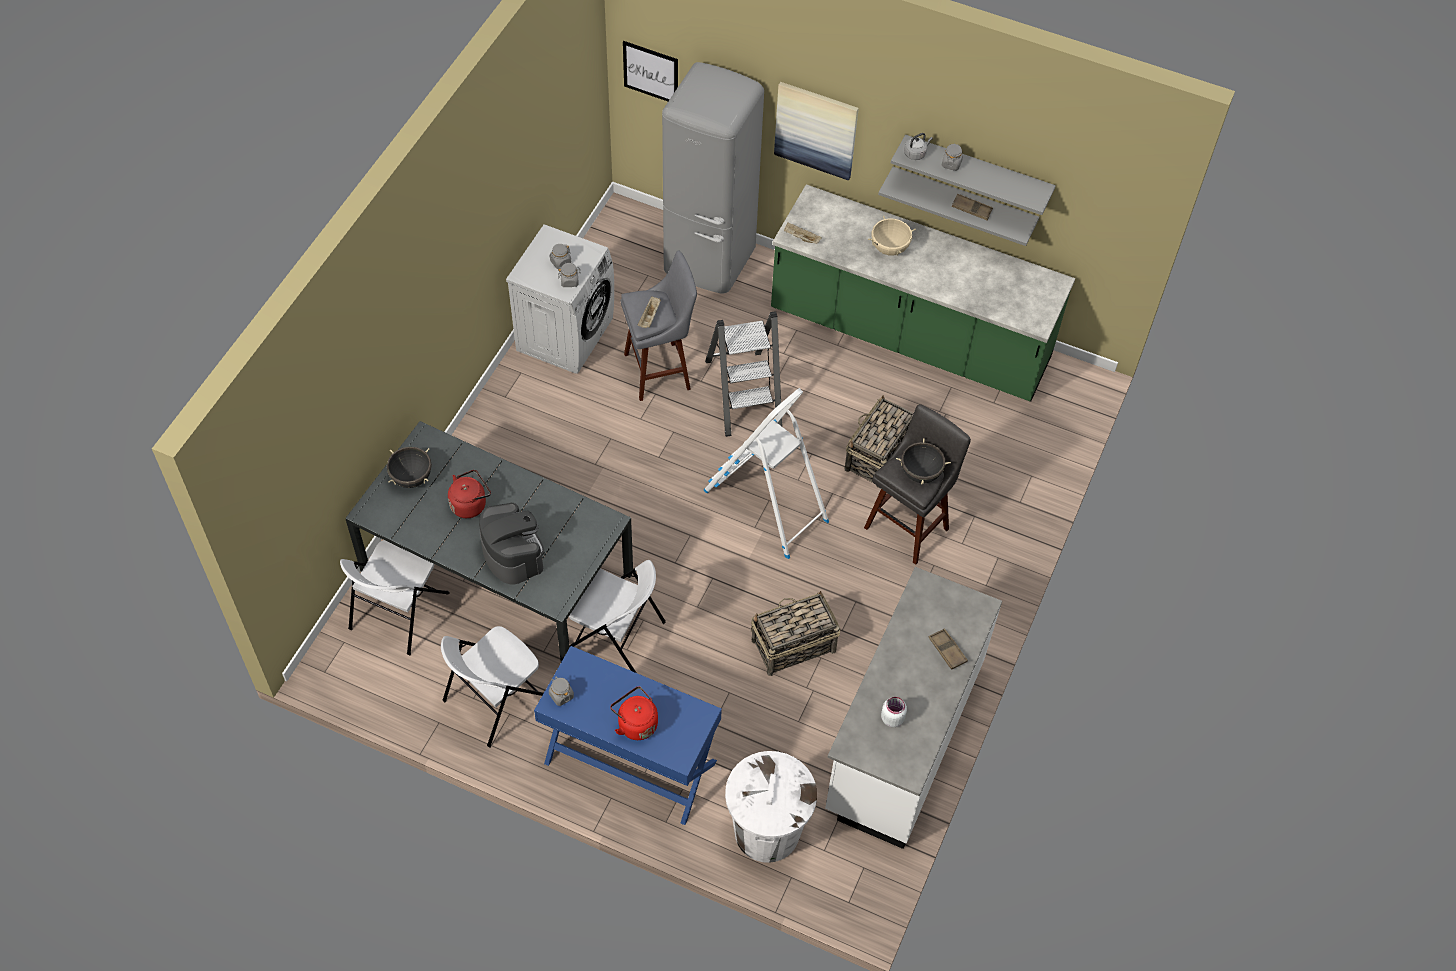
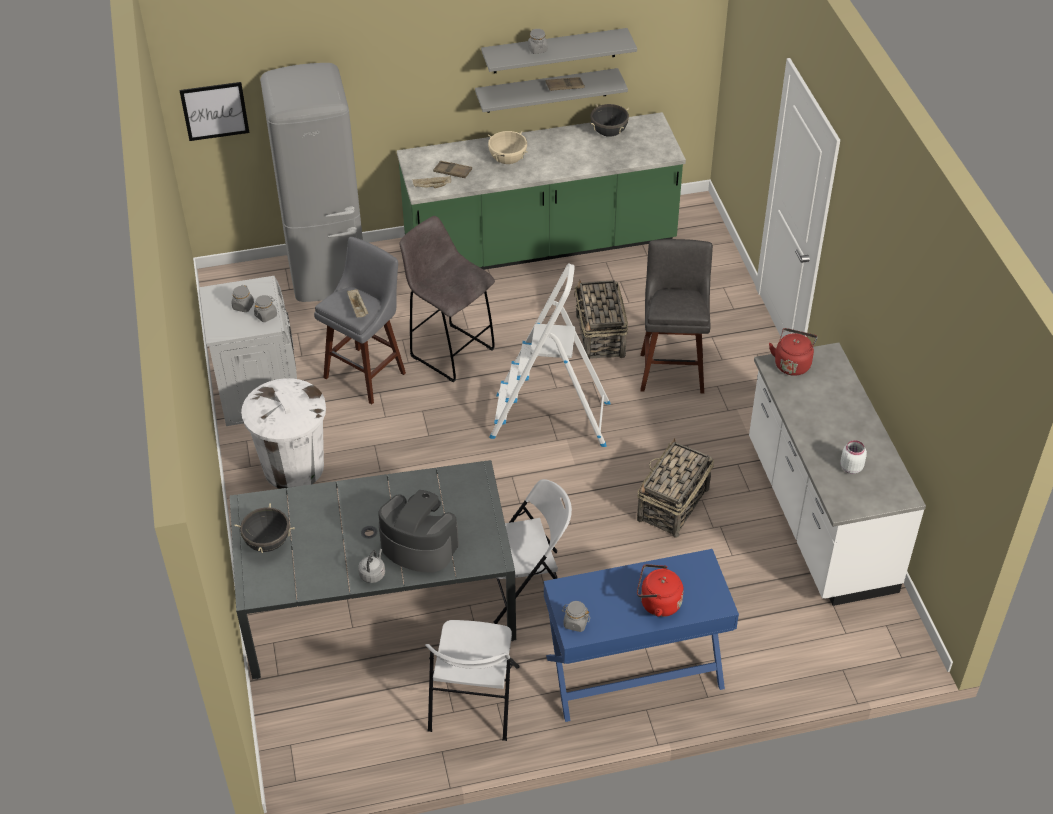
camera: 35 degrees left, 10 degrees down
white chair [340,540,450,655] -> none
red kettle [448,470,491,518] -> red kettle moved to [769,328,817,376]
grey step ladder [705,311,782,437] -> grey stool [399,216,495,382]
white trash can [725,751,817,863] -> white trash can moved to [241,378,326,489]
picture [774,82,859,181] -> none
black cooking pot [896,438,951,485] -> black cooking pot moved to [590,104,630,137]
grey kettle [904,133,933,160] -> grey kettle moved to [358,549,385,583]
brown tray [929,628,968,670] -> brown tray moved to [433,161,472,178]

